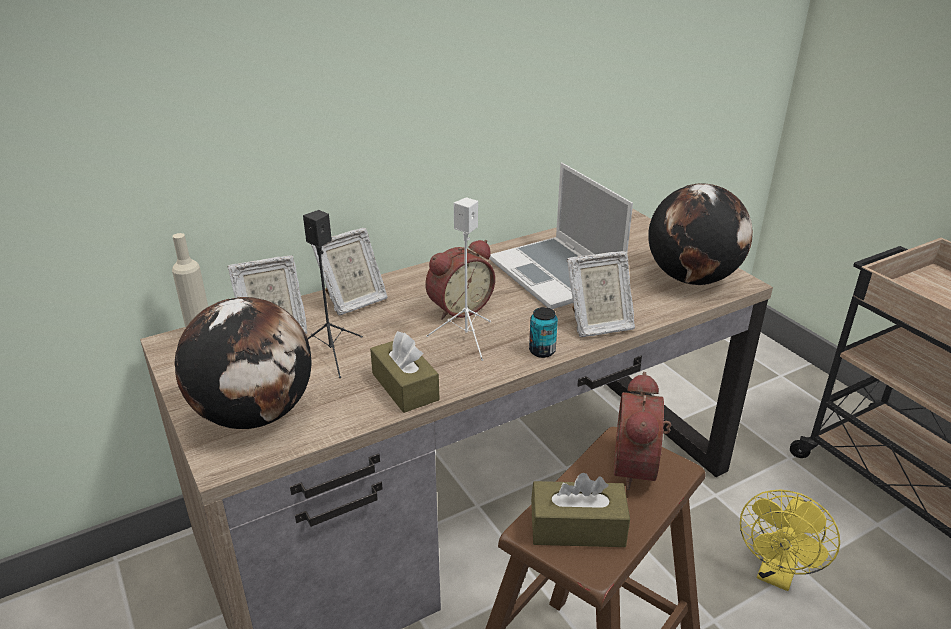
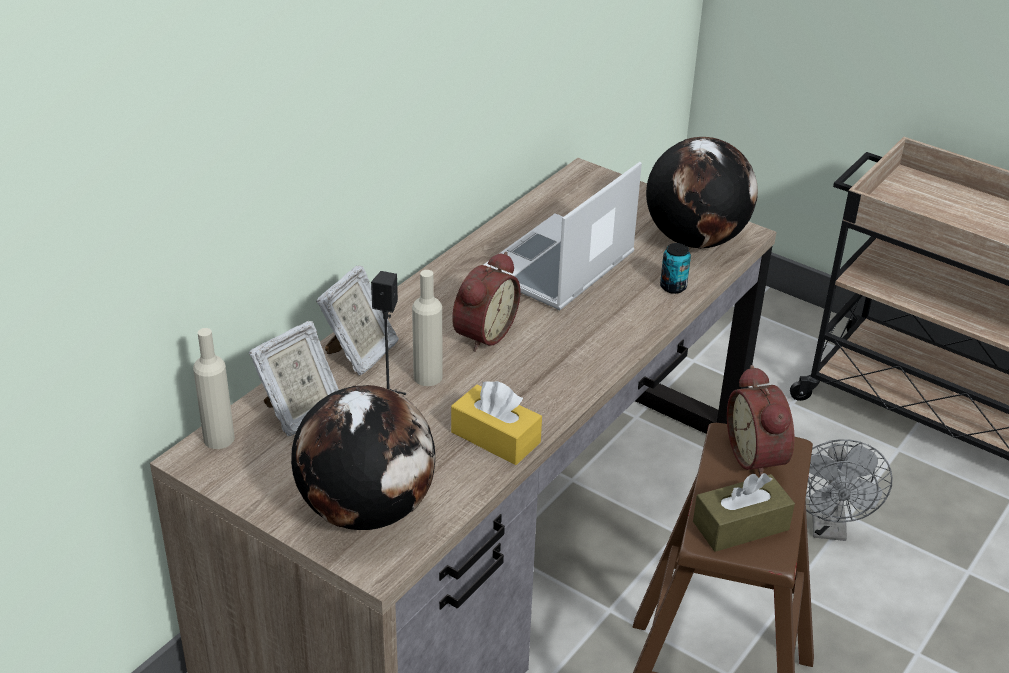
camera: 25 degrees left, 5 degrees up
brown tissue box [370,331,440,413] -> yellow tissue box [451,381,542,465]
white speaker [426,197,491,361] -> none
laptop [490,162,633,309] -> laptop turned 90 degrees clockwise [484,162,642,310]
can [529,307,558,358] -> can moved to [660,243,691,294]
picture frame [567,251,635,337] -> none
yellow fan [740,489,840,591] -> grey fan [806,439,893,541]
none -> beige bottle [412,270,443,386]

